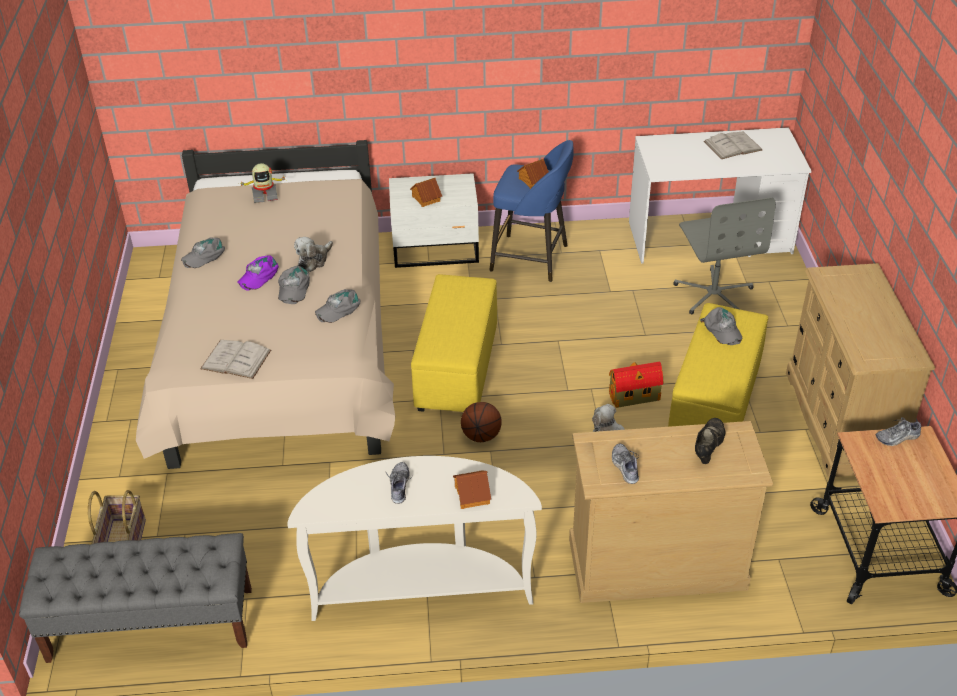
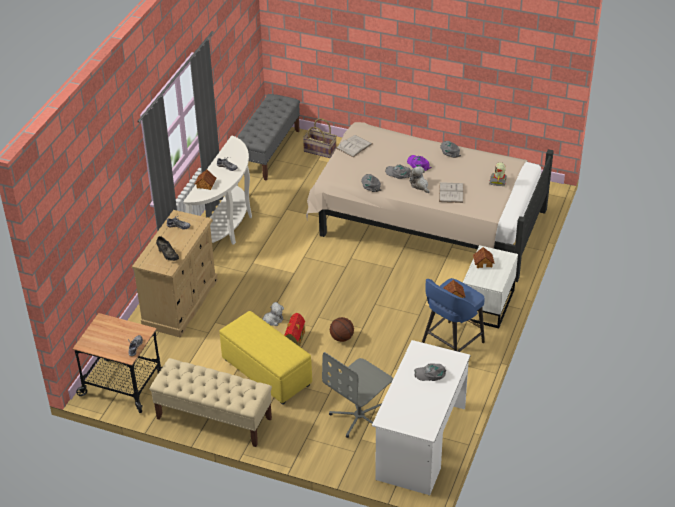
camera: 115 degrees right, 0 degrees up
yellow ottoman [411,274,497,412] -> none
basketball [461,402,502,442] -> basketball moved to [330,317,354,342]
grey office chair [673,197,776,314] -> grey office chair turned 60 degrees counterclockwise [322,352,393,438]
grey cap [700,307,742,345] -> grey cap moved to [414,363,446,381]
white book [704,132,762,159] -> white book moved to [439,182,464,203]
beige dresser [786,263,935,477] -> beige bench [150,358,272,447]

